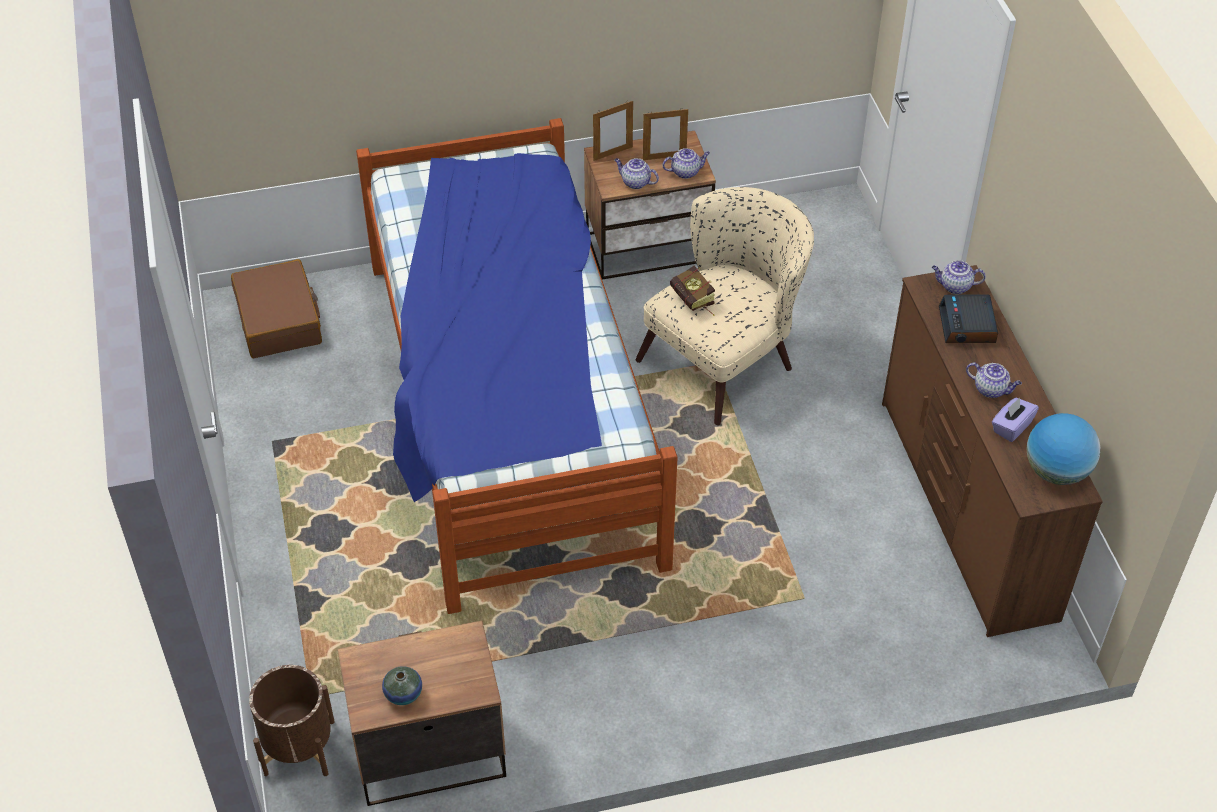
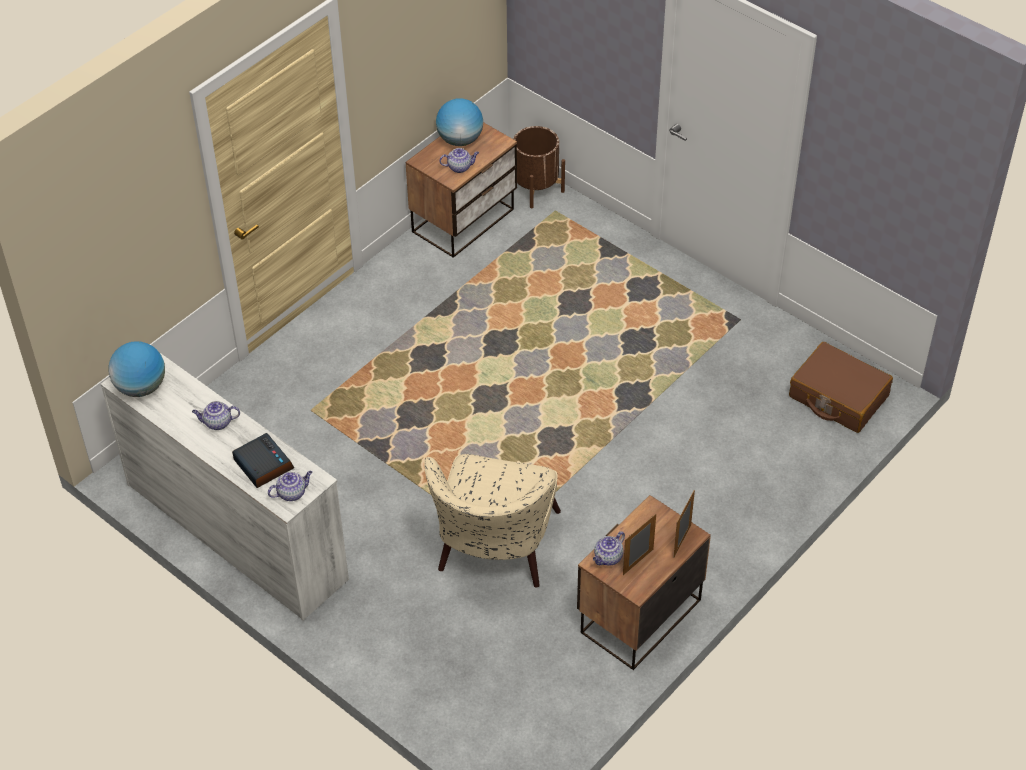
camera: 145 degrees right, 0 degrees up
bed [356,118,678,614] -> none
vase [382,666,422,705] -> globe [436,98,483,146]
teapot [614,158,659,189] -> teapot moved to [439,148,479,173]
book [670,266,715,316] -> none
brown dresser [882,265,1103,637] -> white dresser [101,352,349,621]
purple tissue box [992,398,1039,442] -> none

